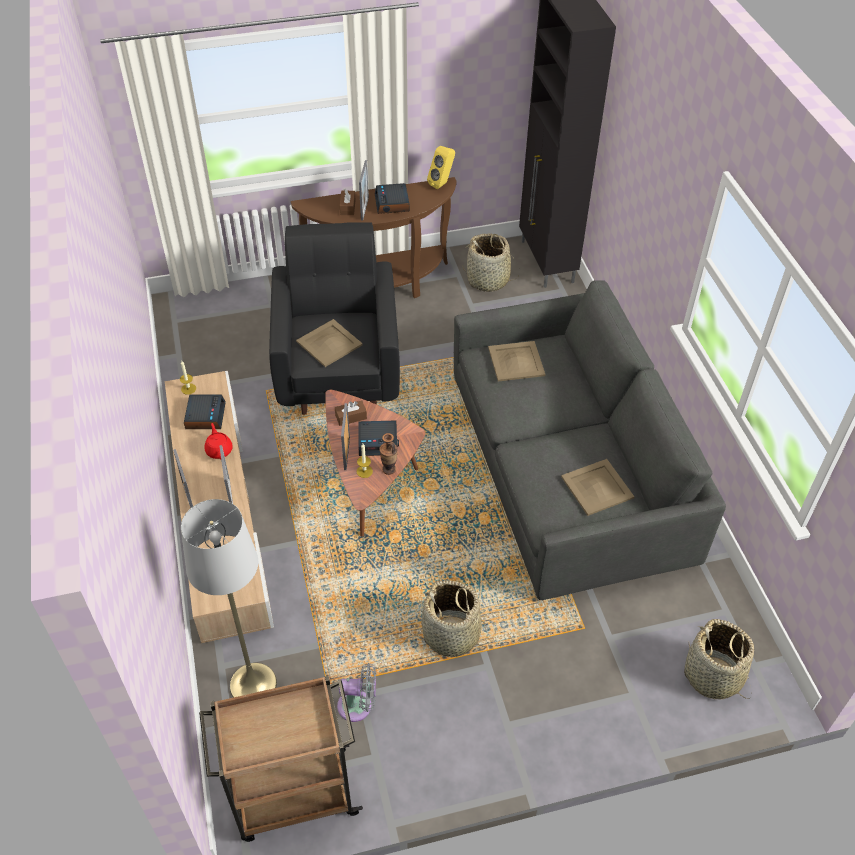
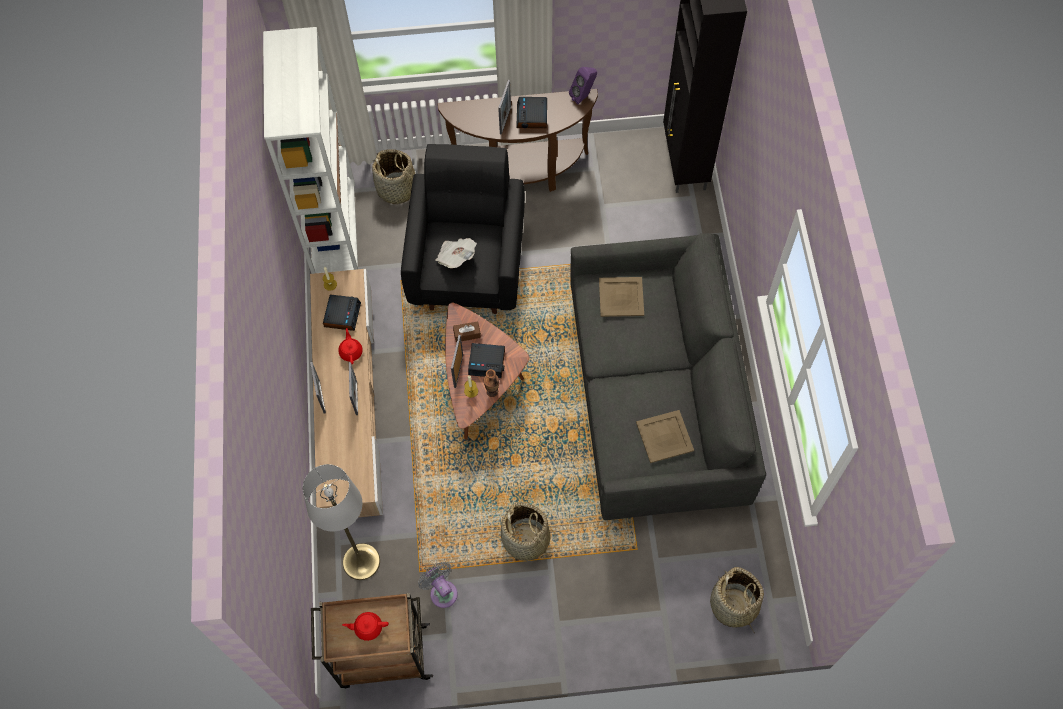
camera: 10 degrees right, 15 degrees up
beige tray [296,319,363,367] -> newspaper [435,238,477,268]
grey fan [337,663,376,722] -> grey fan turned 135 degrees counterclockwise [418,562,458,608]
brown tissue box [340,189,356,215] -> none
yellow speaker [427,146,455,189] -> purple speaker [569,67,597,104]
basket [463,233,518,292] -> basket moved to [372,149,415,204]
none -> white bookcase [263,27,358,274]
none -> red teapot [342,612,389,641]

